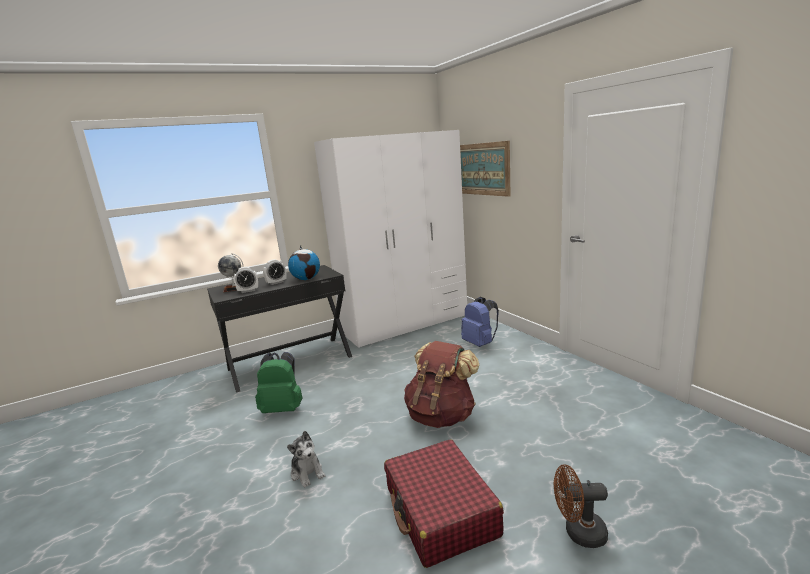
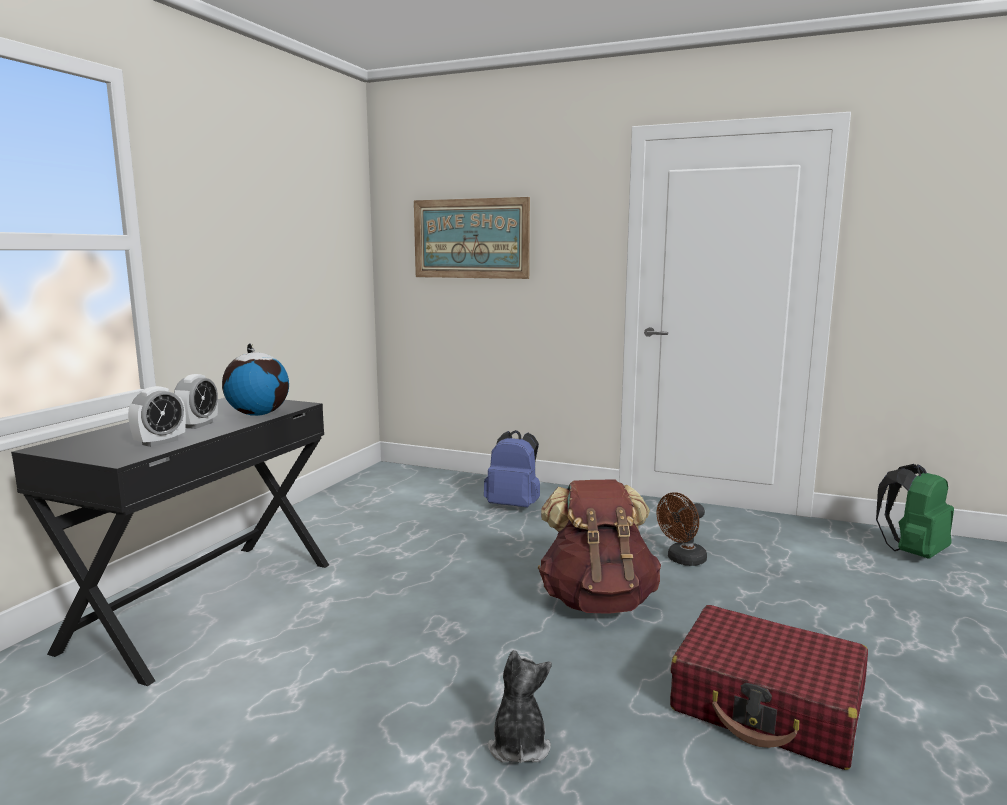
camera: 40 degrees left, 5 degrees down
globe [218,253,243,292] -> none
green backpack [255,352,302,413] -> green backpack moved to [876,464,954,559]
plush toy [287,431,325,488] -> plush toy turned 105 degrees counterclockwise [488,650,552,763]
white wardrobe [314,130,467,348] -> none
brown fan [554,464,608,548] -> brown fan moved to [657,492,707,566]

